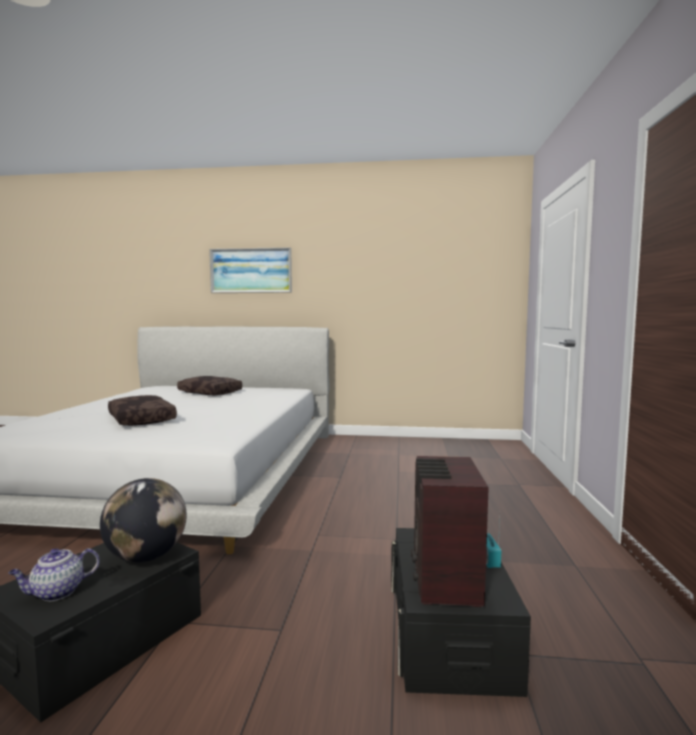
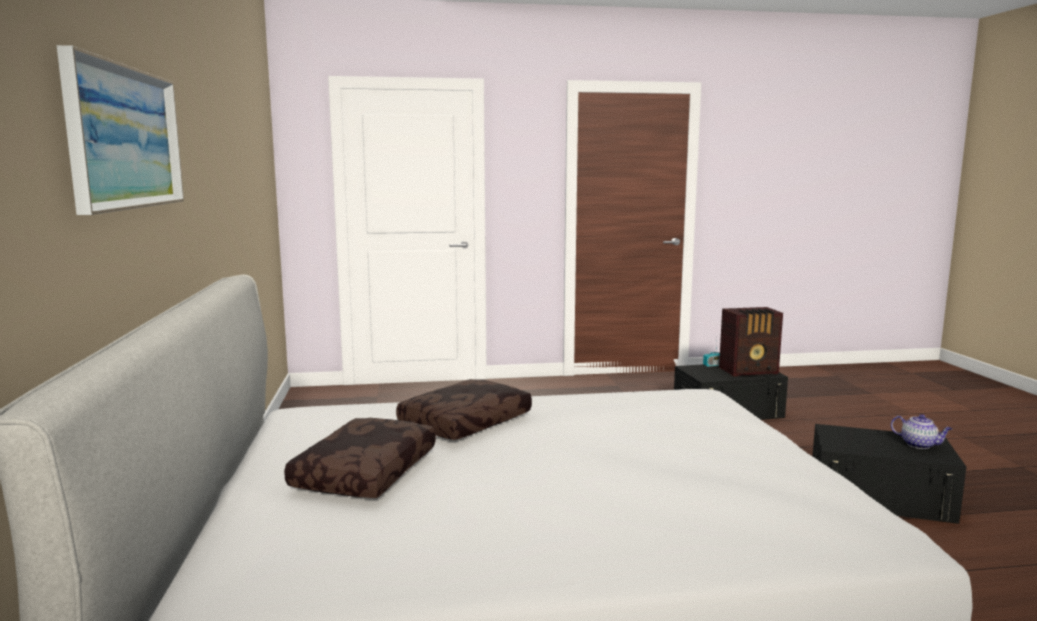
camera: 105 degrees left, 5 degrees up
globe [100,478,187,562] -> none
brown pillow [108,395,177,426] -> brown pillow moved to [396,379,532,440]

